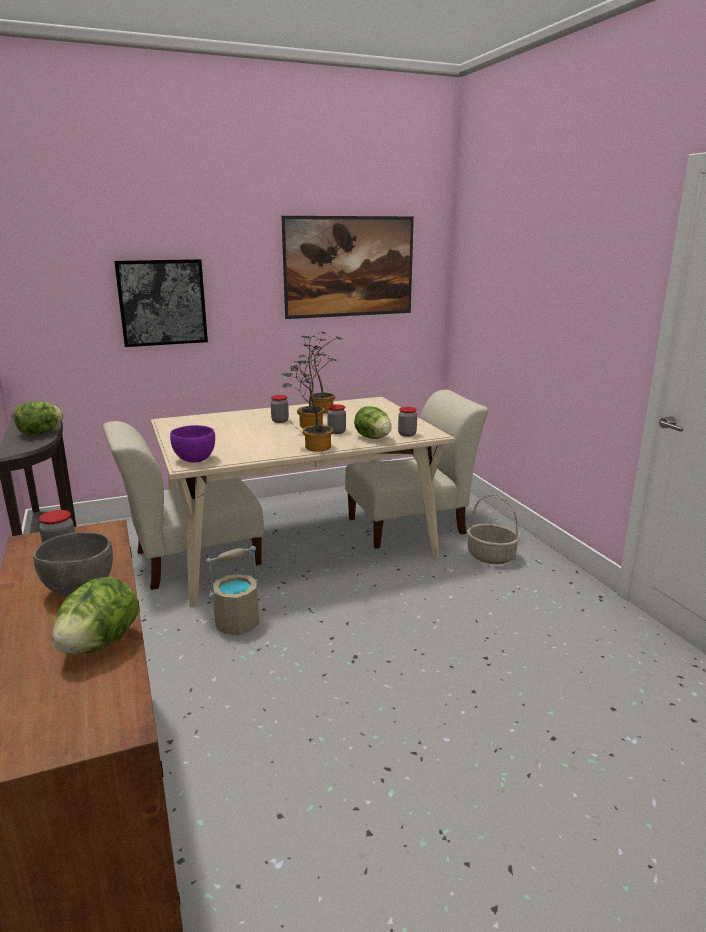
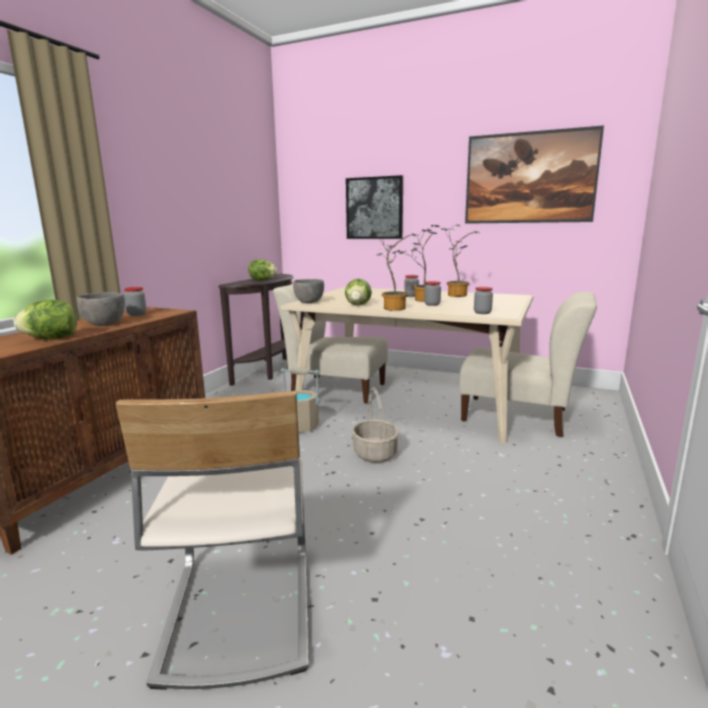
camera: 45 degrees right, 5 degrees down
purple bowl [170,425,215,463] -> grey bowl [293,279,324,304]
lettuce [354,407,392,439] -> lettuce moved to [345,278,372,305]
basket [467,494,520,564] -> basket moved to [352,387,399,463]
none -> beige chair [116,391,308,690]

